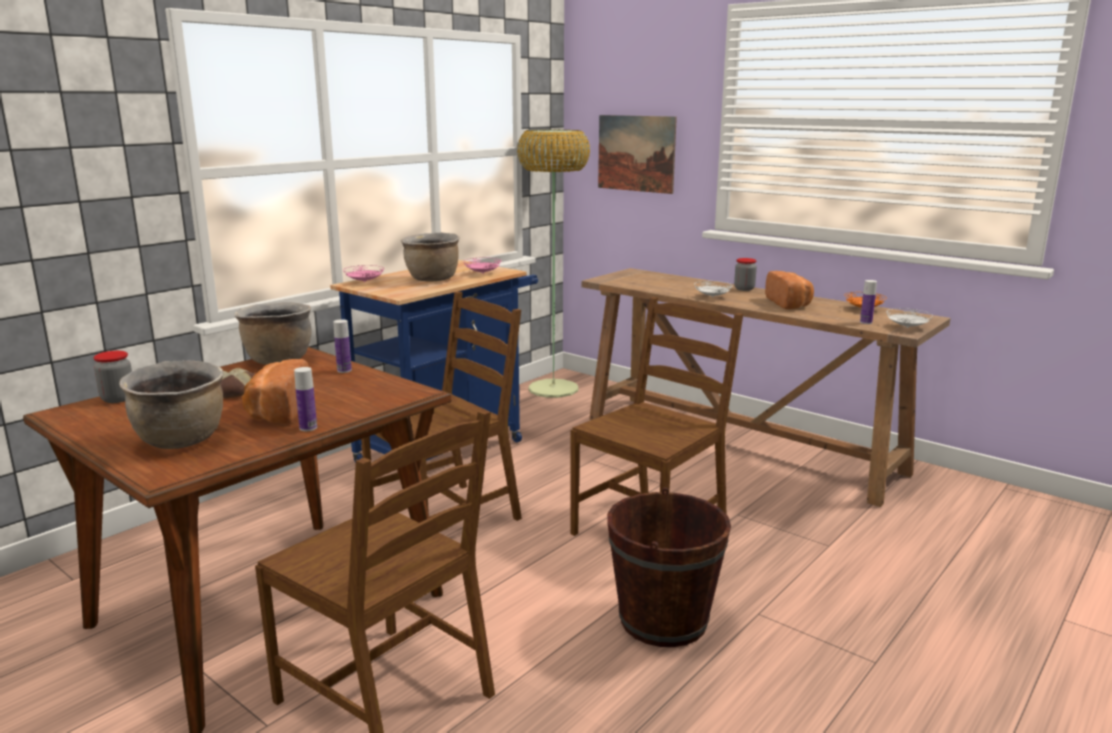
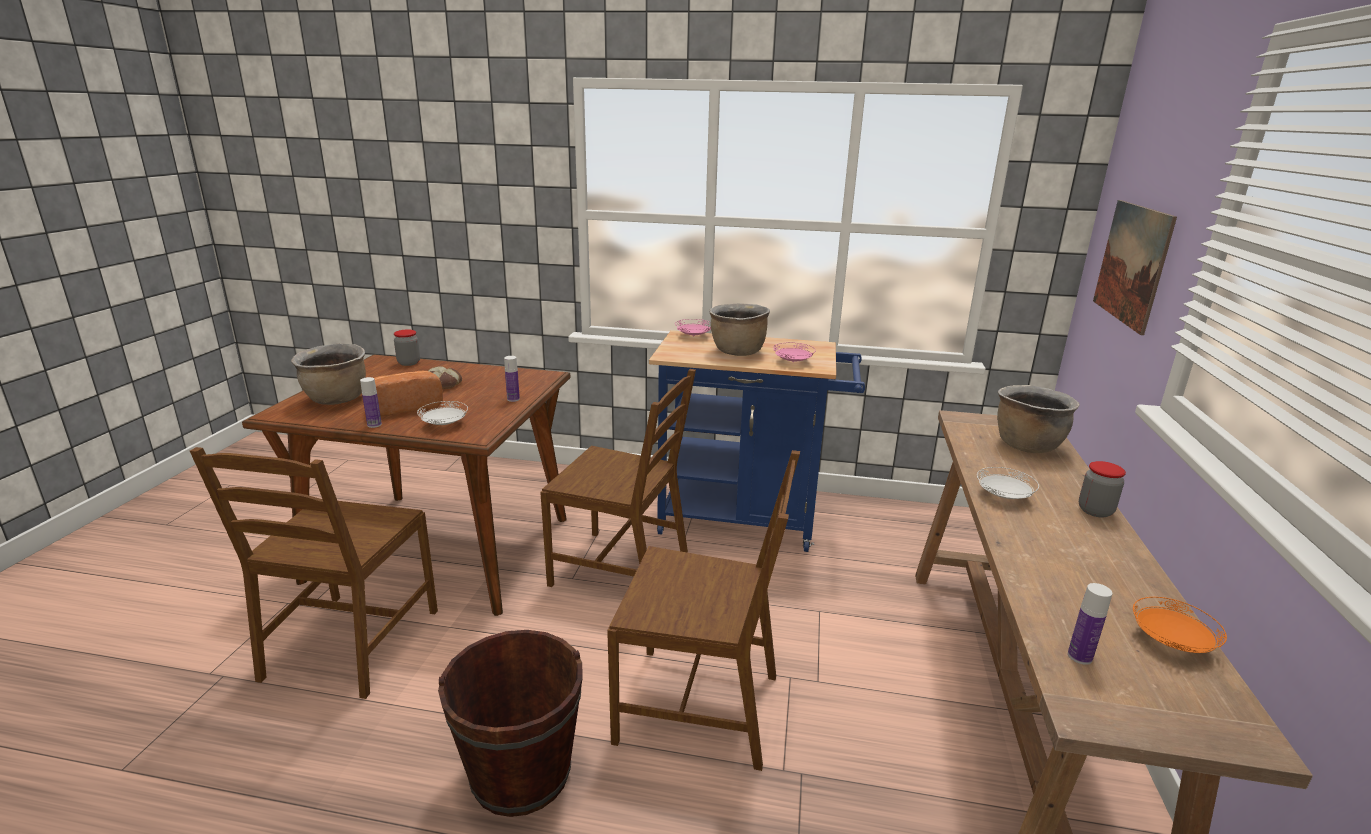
camera: 60 degrees right, 5 degrees up
brown cooking pot [234,302,311,365] -> brown cooking pot moved to [997,385,1080,453]
floor lamp [517,129,590,398] -> none
bread [765,271,814,309] -> none
white plate [886,308,933,328] -> white plate moved to [417,401,468,425]

